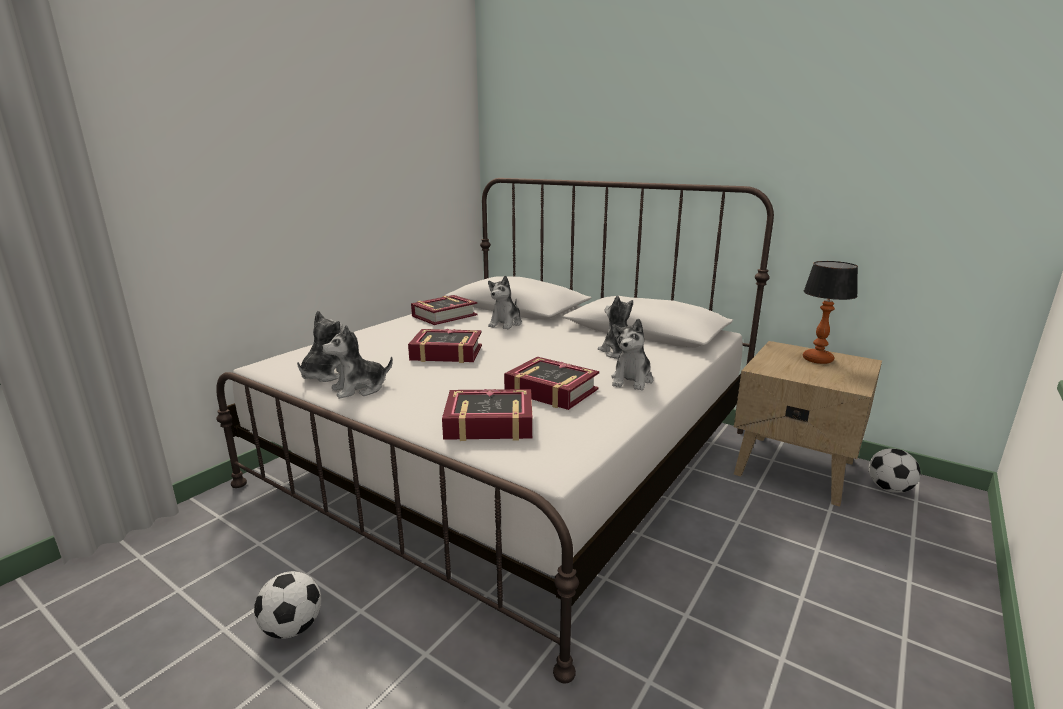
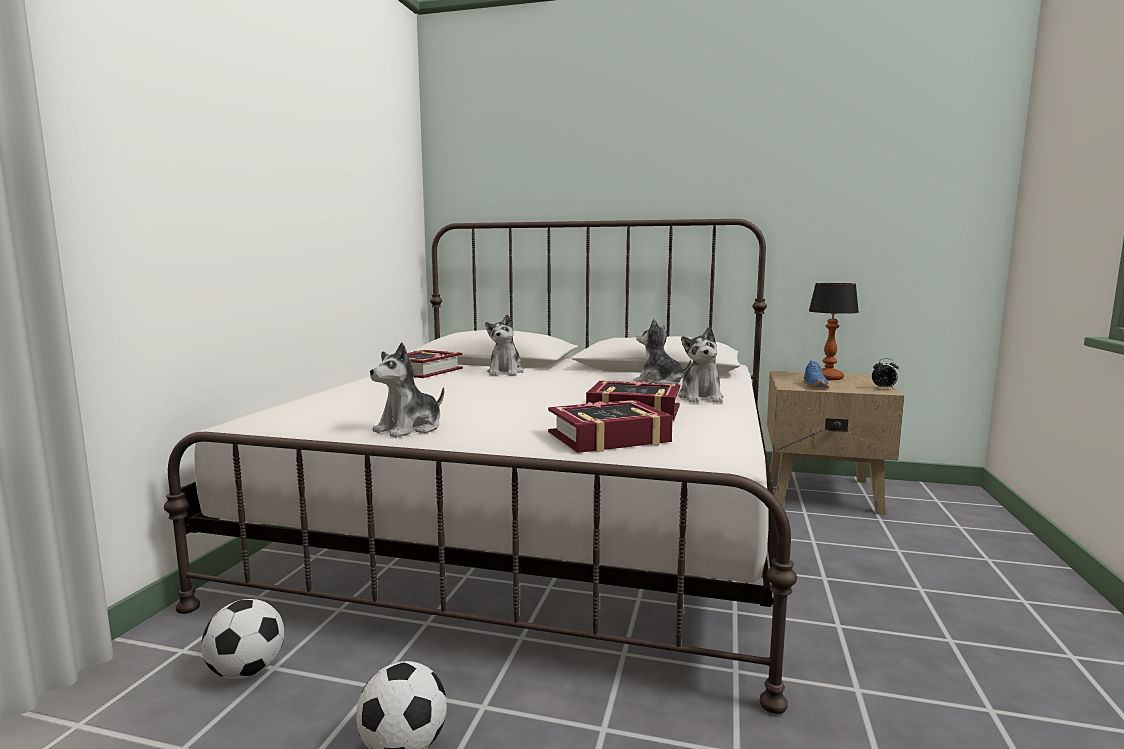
camera: 20 degrees left, 10 degrees down
plush toy [297,310,343,382] -> none
book [408,329,482,363] -> none
football [869,448,921,493] -> football moved to [201,599,284,679]
none -> blue shoe [803,360,829,388]
none -> alarm clock [872,359,899,389]

